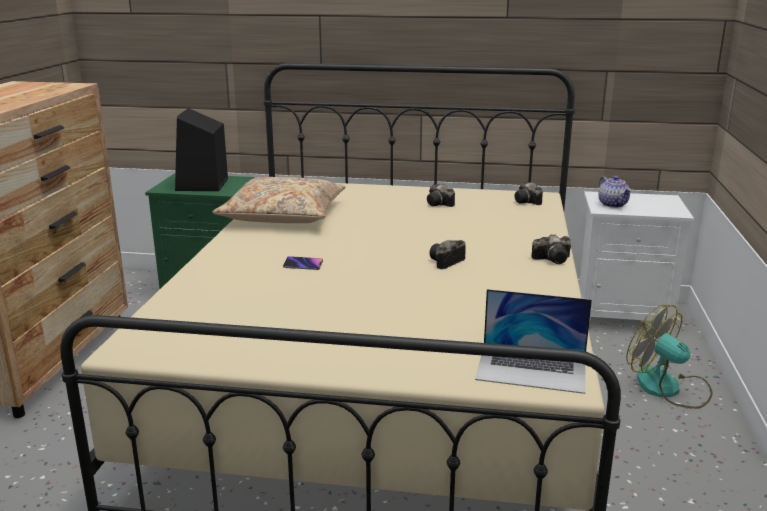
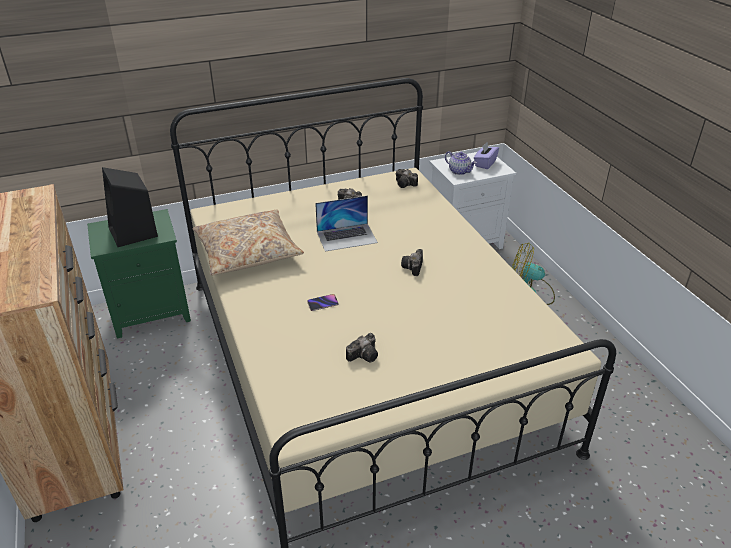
camera: 30 degrees left, 15 degrees up
laptop [475,289,592,394] -> laptop moved to [315,195,378,251]
camera [531,235,571,264] -> camera moved to [346,333,378,362]
none -> purple tissue box [474,142,499,169]

